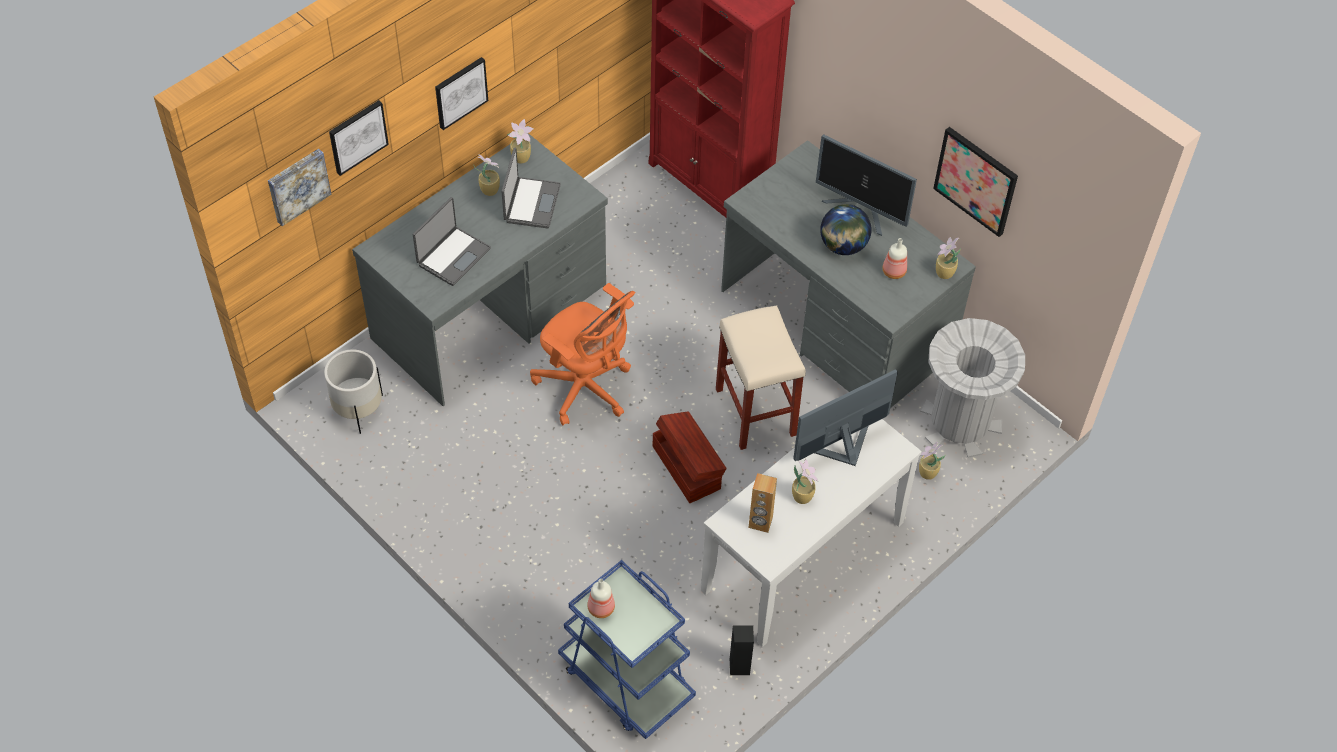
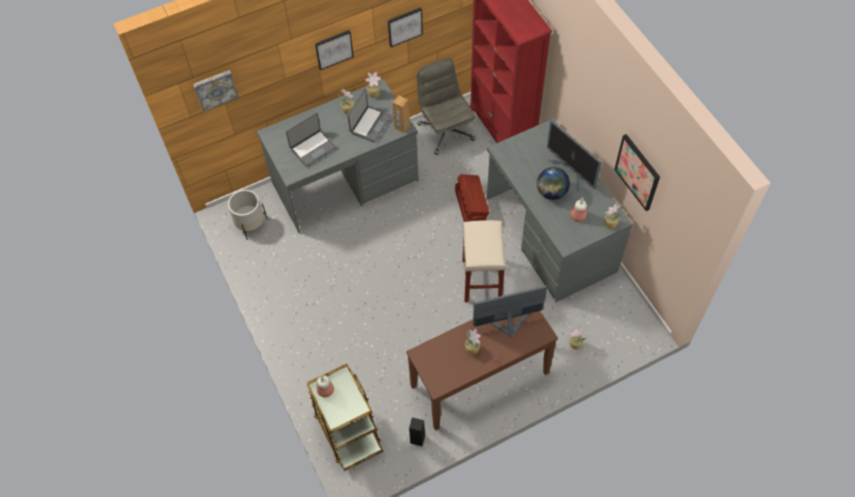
camera: 20 degrees right, 5 degrees up
picture [329,100,389,176] -> picture moved to [388,8,423,47]
orange office chair [530,283,636,425] -> none
blue cart [558,560,696,739] -> brown cart [307,363,383,471]
brown storage box [653,411,727,503] -> brown storage box moved to [455,174,490,222]
white console table [701,419,922,647] -> brown console table [406,311,558,431]
brown speaker [748,473,777,533] -> brown speaker moved to [392,95,410,133]
grey trash can [920,318,1025,458] -> none
none -> grey office chair [417,58,476,155]

